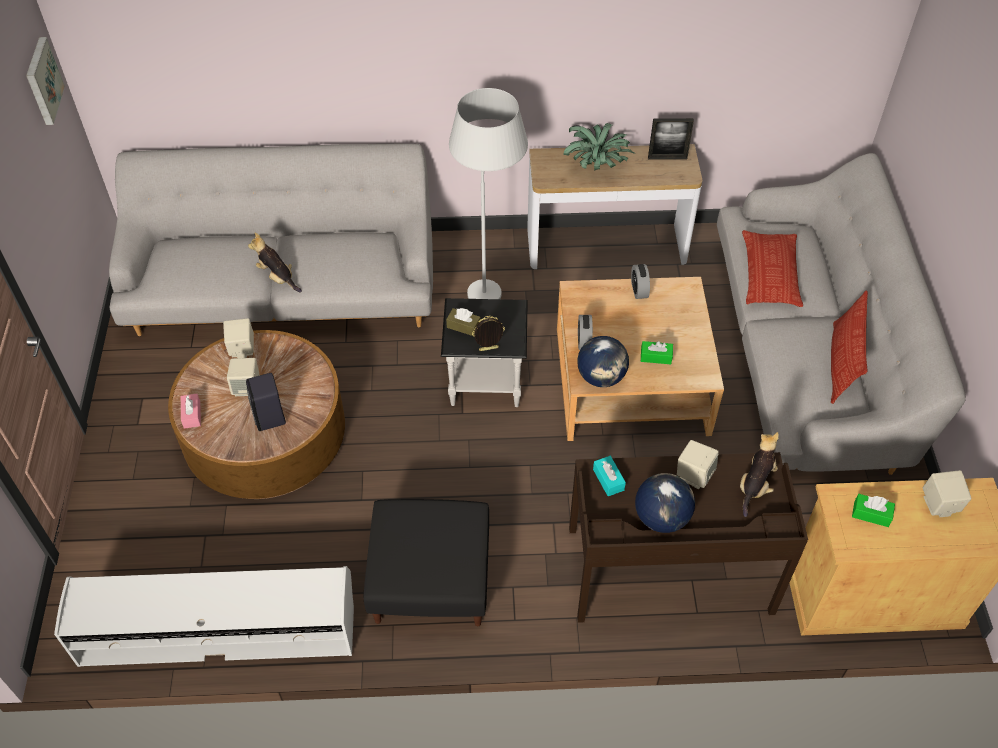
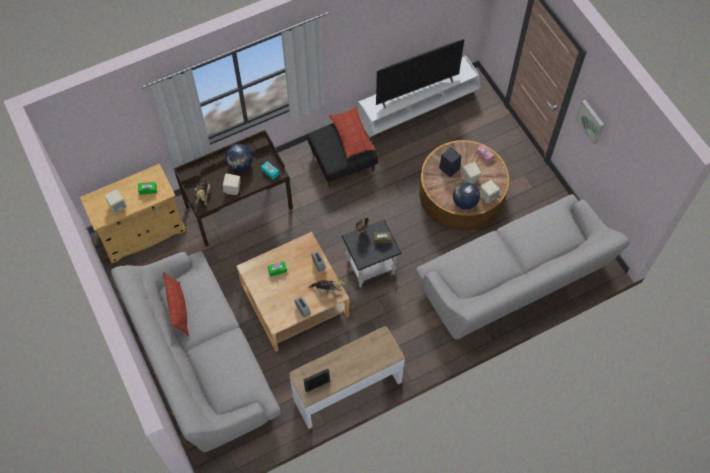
camera: 155 degrees right, 10 degrees up
picture [26,37,65,125] -> picture moved to [575,100,605,145]
plush toy [248,232,302,292] -> plush toy moved to [308,277,345,298]
white floor lamp [449,88,528,299] -> none
potted plant [563,123,636,171] -> none
globe [577,336,629,387] -> globe moved to [453,182,480,210]
pillow [742,230,803,307] -> pillow moved to [329,107,376,158]
none -> television [376,39,464,108]

